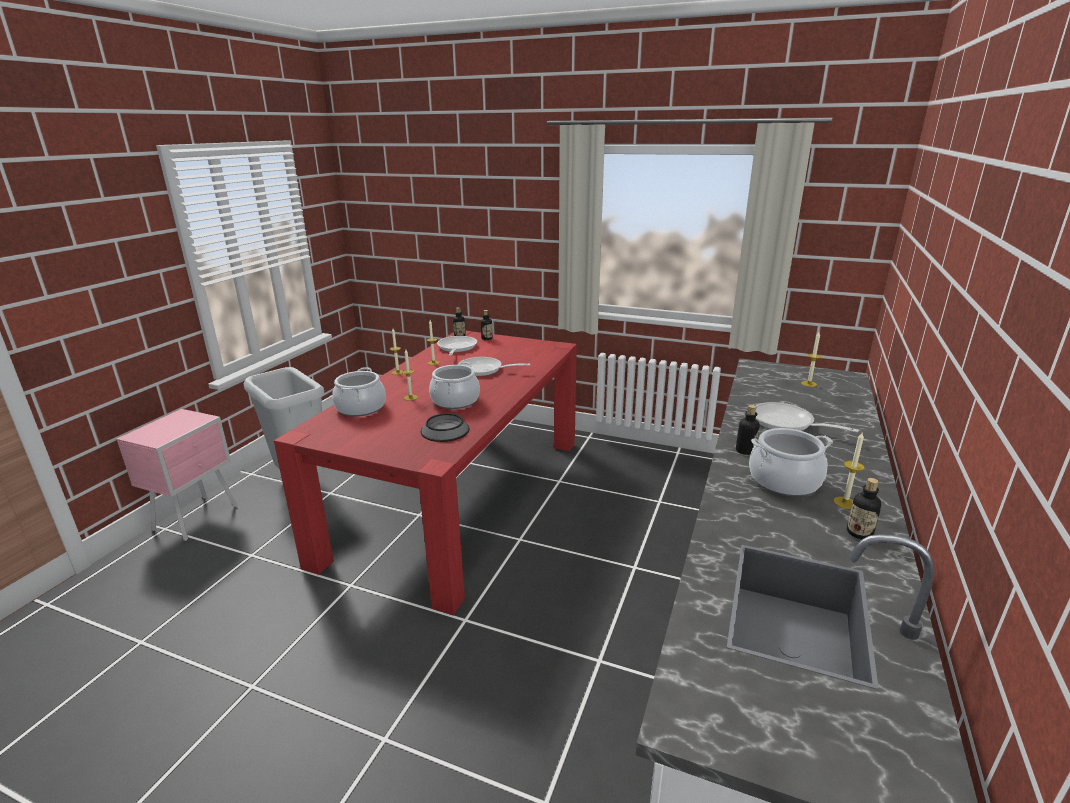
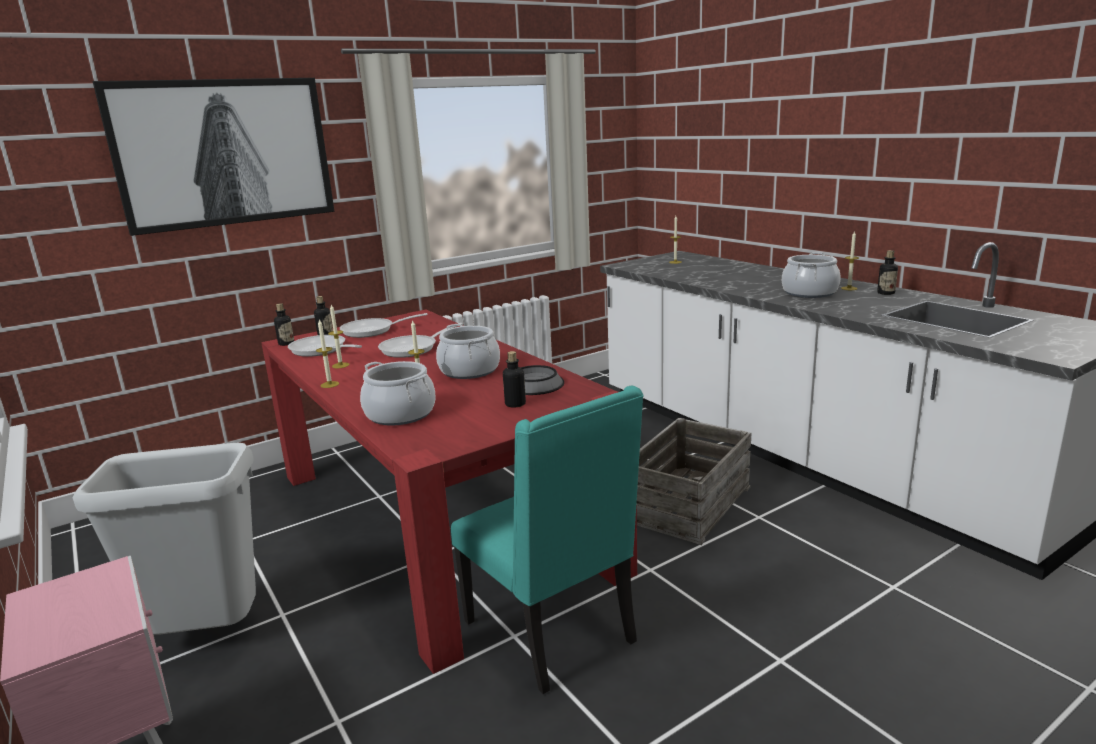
camera: 55 degrees left, 5 degrees down
bottle [736,405,760,455] -> bottle moved to [503,351,526,408]
frying pan [755,402,859,432] -> frying pan moved to [340,313,427,338]
none -> picture [93,78,335,236]
none -> turquoise chair [451,386,644,694]
none -> crate [637,418,751,545]

